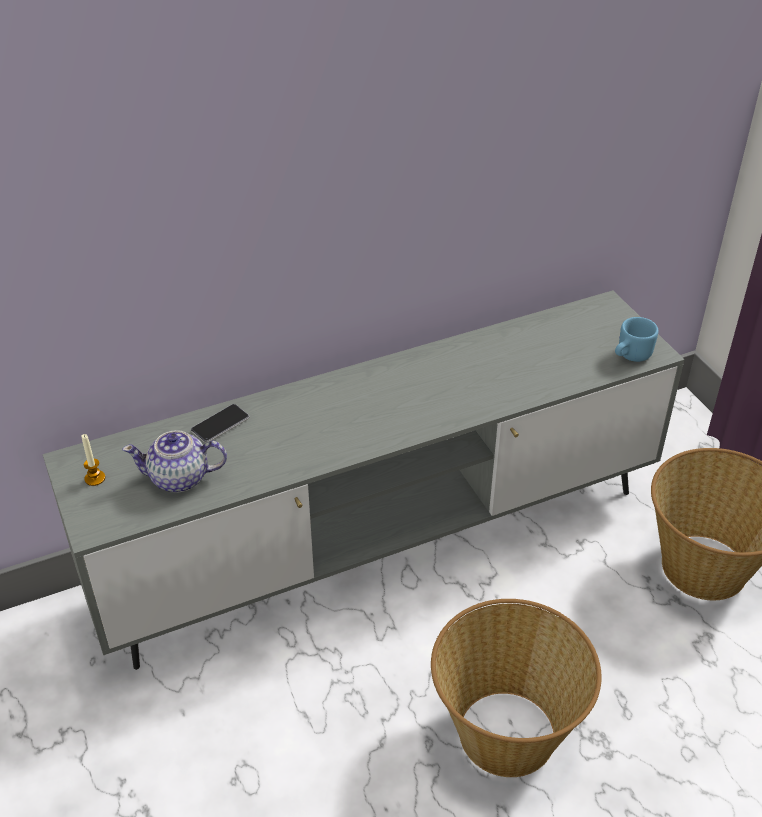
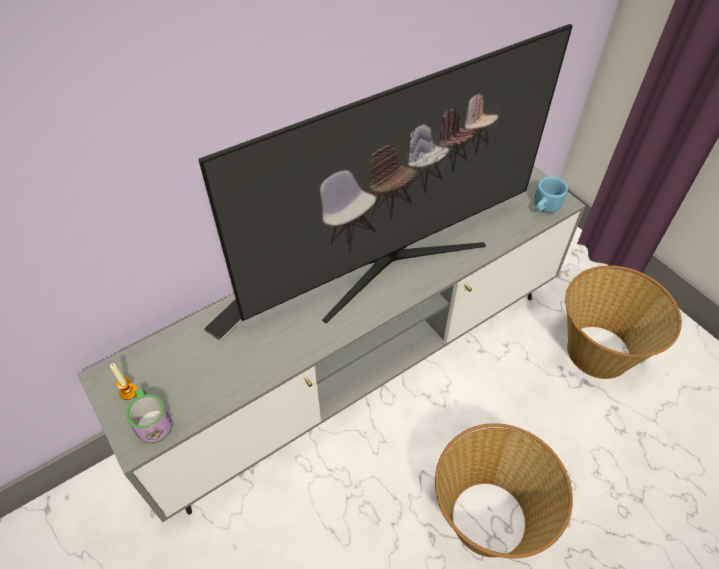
camera: 10 degrees left, 10 degrees up
teapot [122,430,227,493] -> none
none -> mug [126,387,173,444]
none -> television [199,24,573,323]

